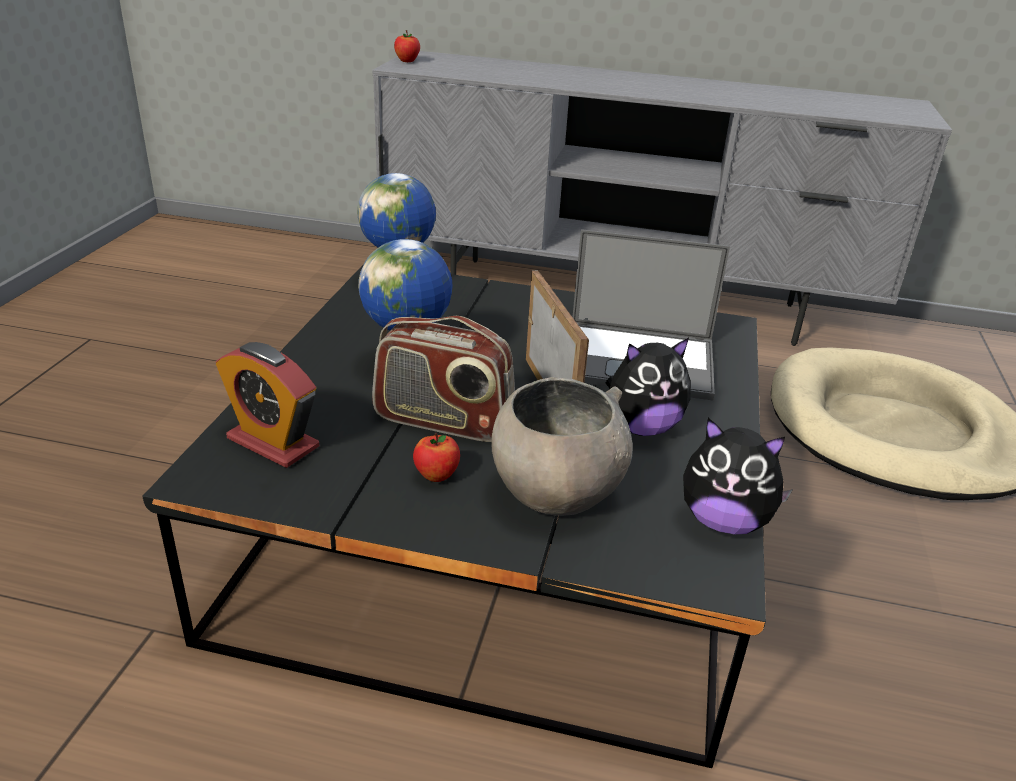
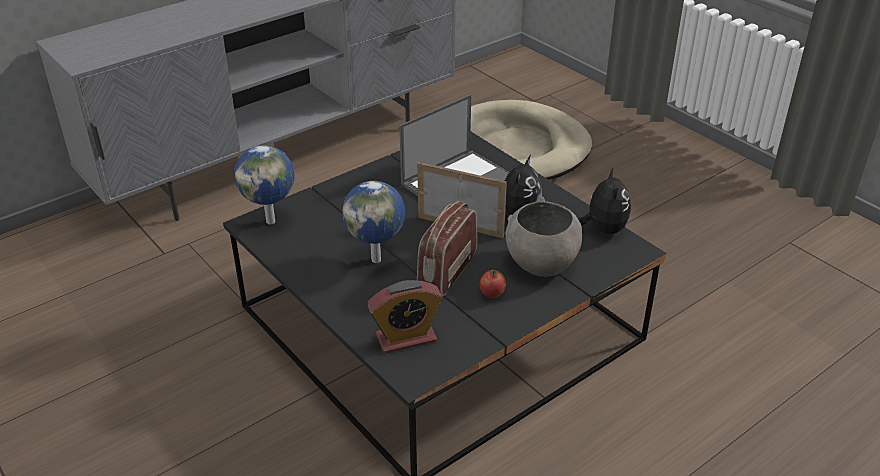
camera: 50 degrees left, 5 degrees up
radio [372,316,515,442] -> radio turned 150 degrees clockwise [417,201,477,296]
apple [394,30,420,62] -> none
plush toy [683,418,793,534] -> plush toy turned 60 degrees counterclockwise [578,168,631,234]

